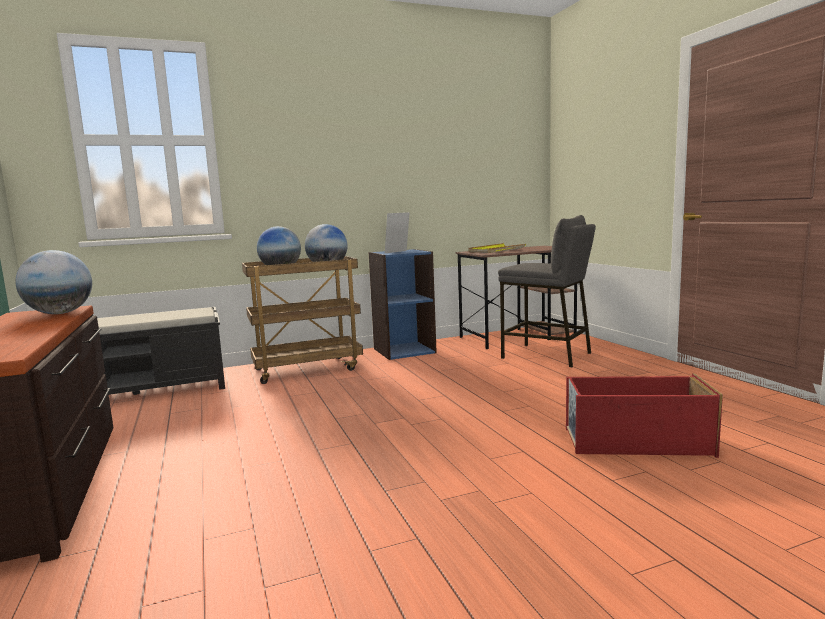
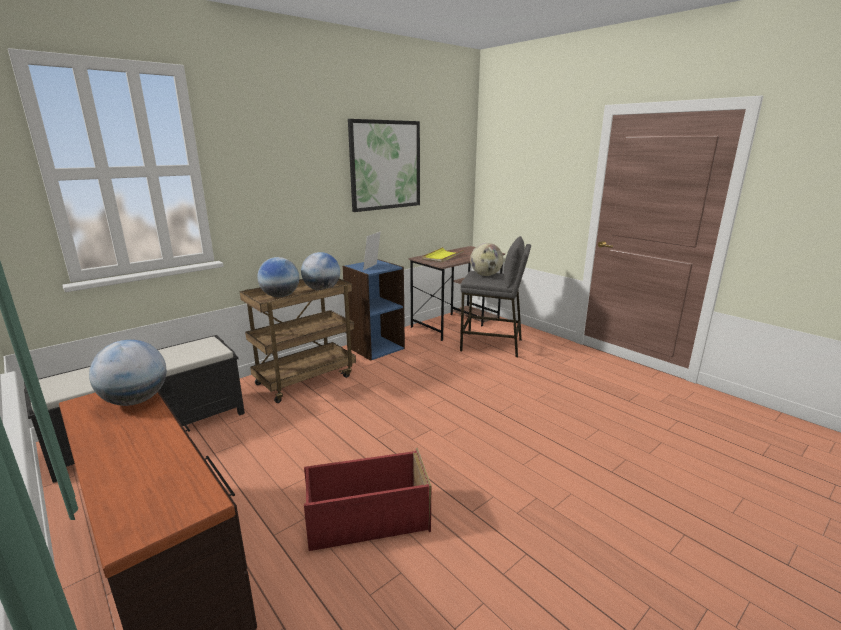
camera: 20 degrees left, 10 degrees up
red storage box [566,373,723,458] -> red storage box moved to [304,448,431,551]
none -> picture [348,119,420,212]
none -> globe [470,243,503,276]

